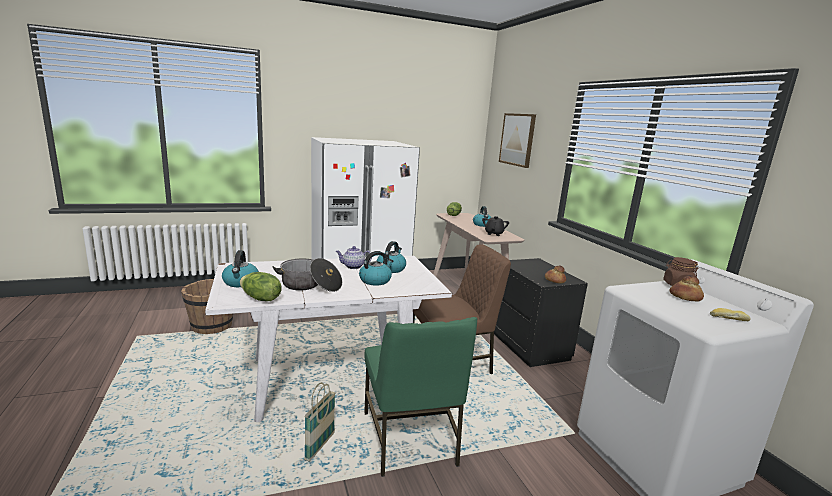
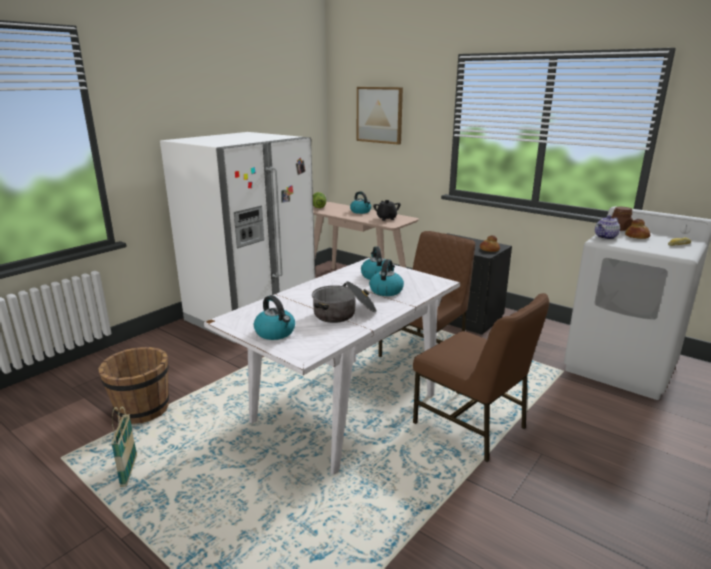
camera: 30 degrees left, 5 degrees up
lettuce [240,272,282,301] -> none
basket [304,382,336,462] -> basket moved to [111,406,137,487]
teapot [336,246,372,269] -> teapot moved to [595,215,620,239]
green chair [364,317,477,477] -> brown chair [413,293,549,462]

